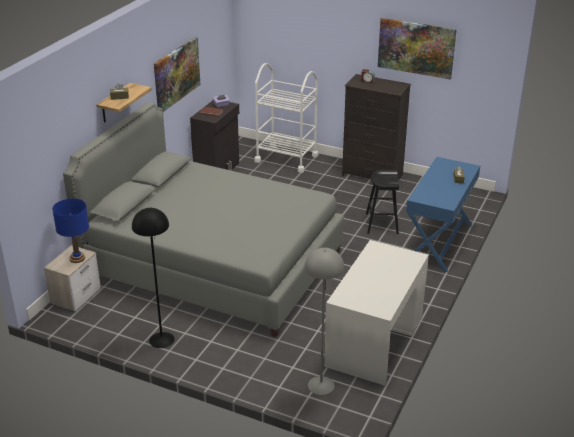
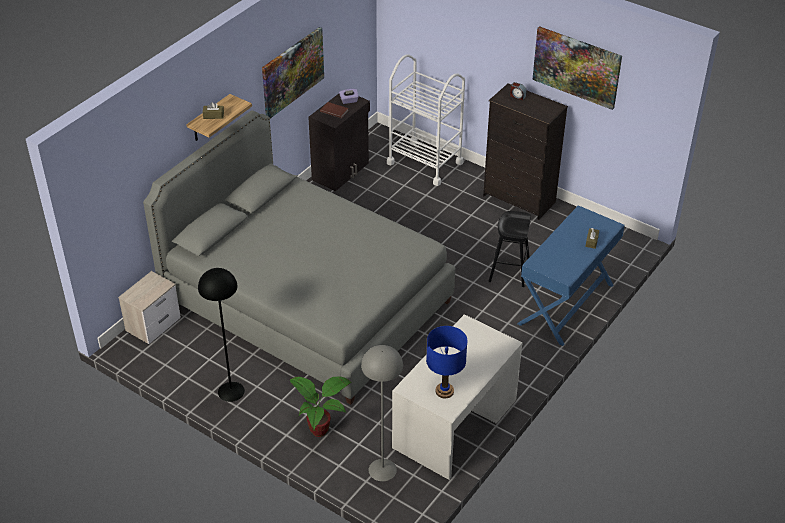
camera: 10 degrees right, 10 degrees up
blue table lamp [52,198,89,263] -> blue table lamp moved to [426,326,467,398]
none -> potted plant [289,376,352,437]

